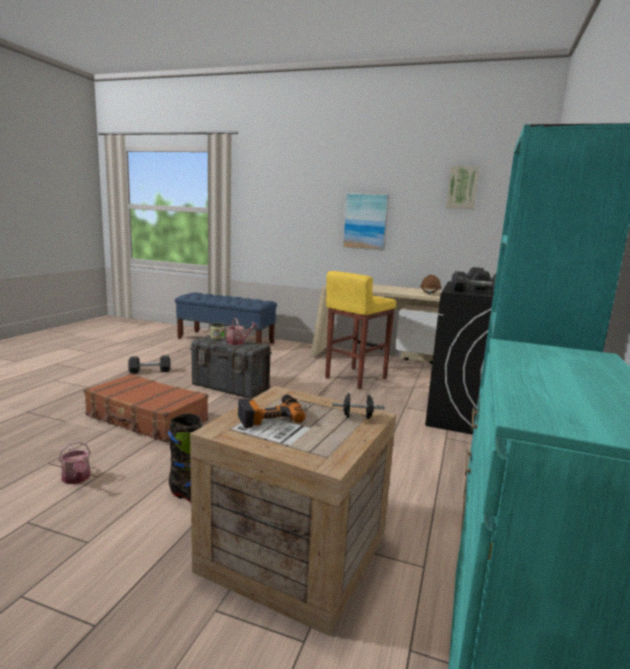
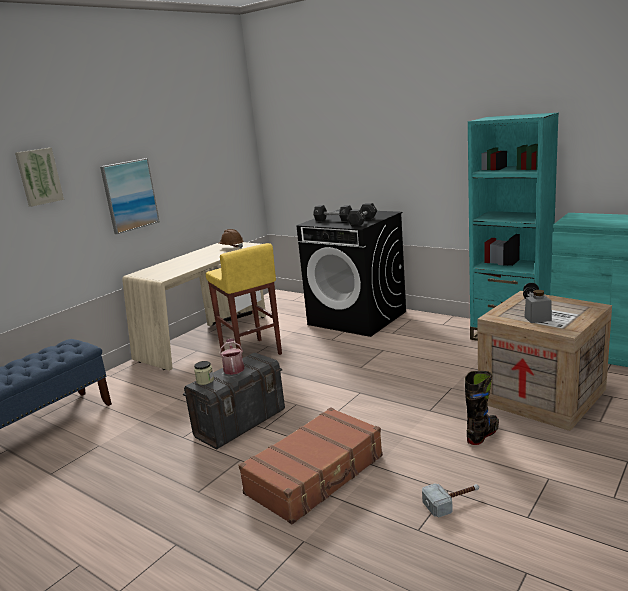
camera: 70 degrees left, 5 degrees up
watering can [58,441,91,484] -> hammer [422,483,479,517]
black dumbbell [128,355,171,373] -> none
power drill [238,395,306,428] -> grey jar [524,290,552,323]
picture [446,166,480,209] -> picture moved to [15,148,64,207]

